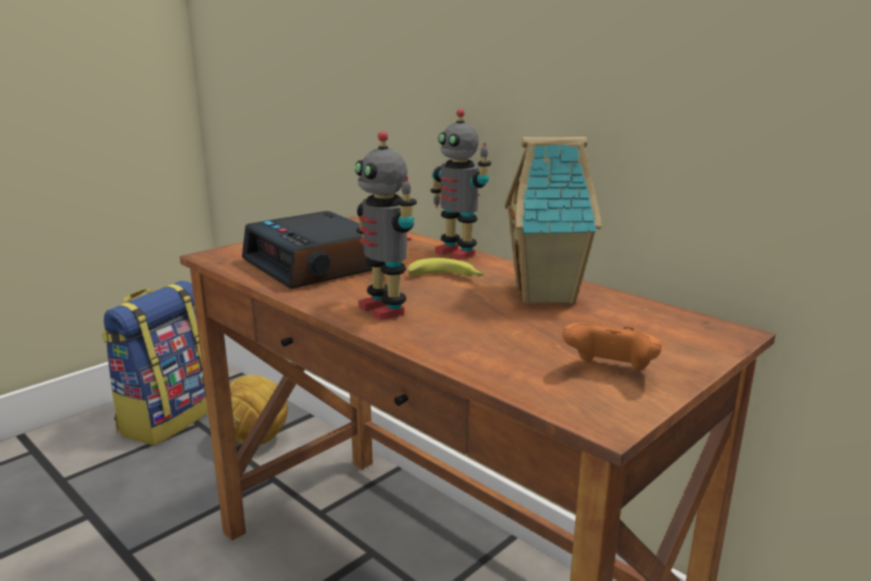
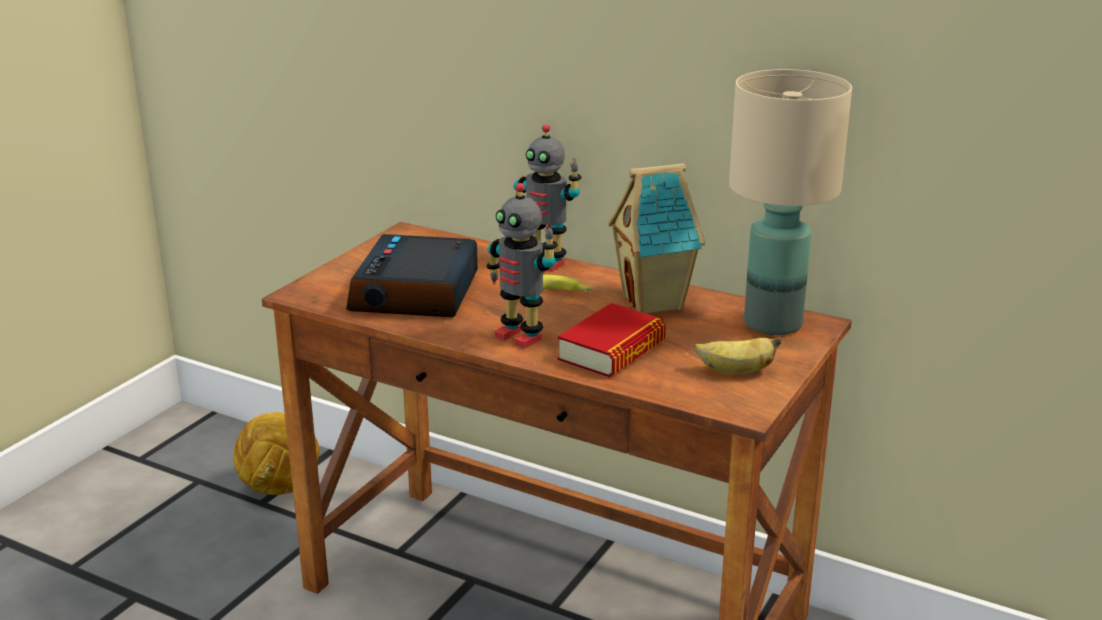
camera: 15 degrees left, 5 degrees up
backpack [101,281,208,445] -> none
alarm clock [242,211,372,289] -> alarm clock turned 60 degrees clockwise [346,234,478,317]
orange game controller [562,323,662,371] -> banana [694,337,781,374]
none -> book [558,303,666,377]
none -> beige table lamp [729,69,852,335]

